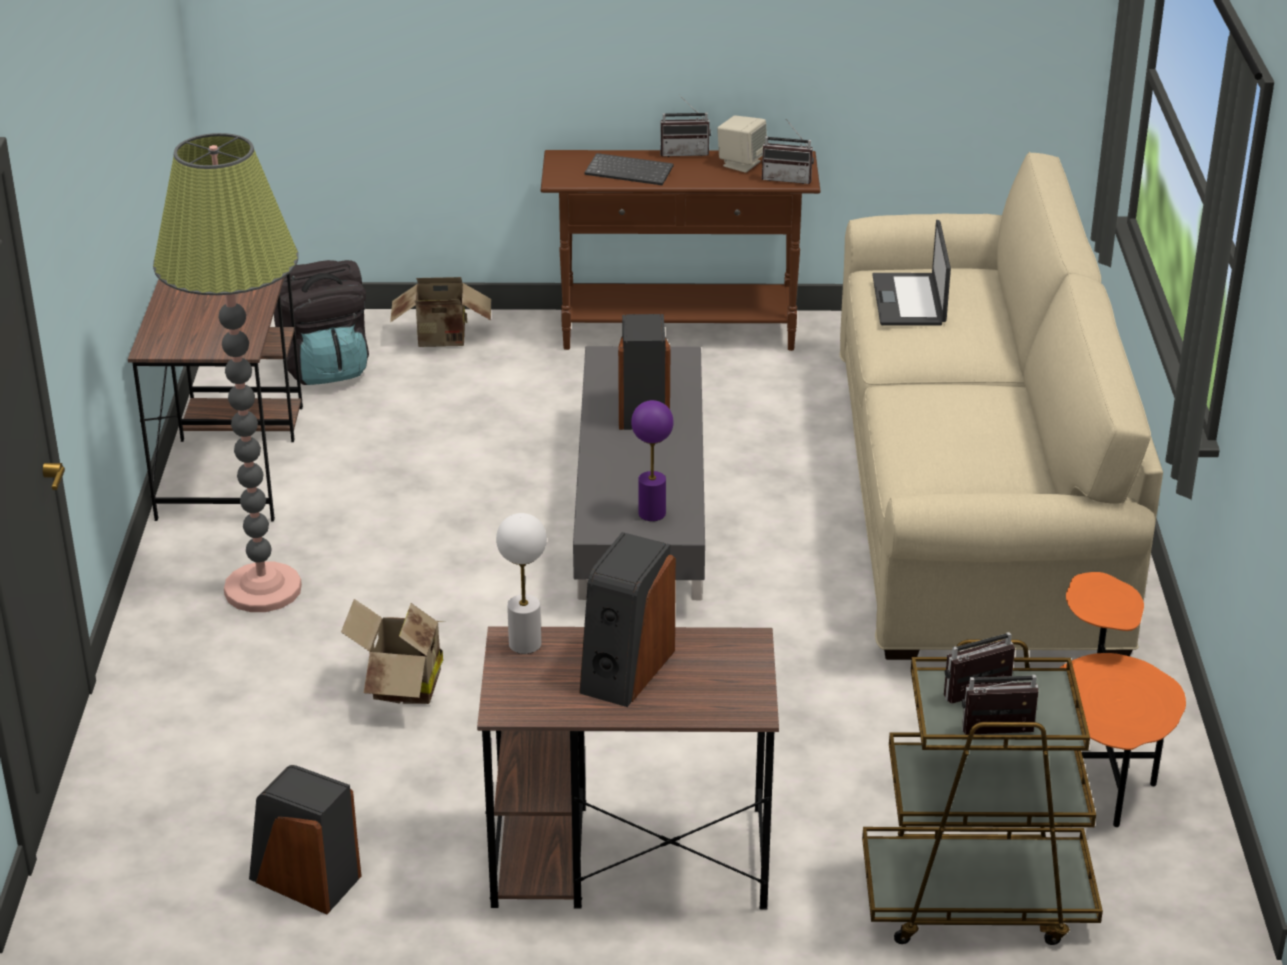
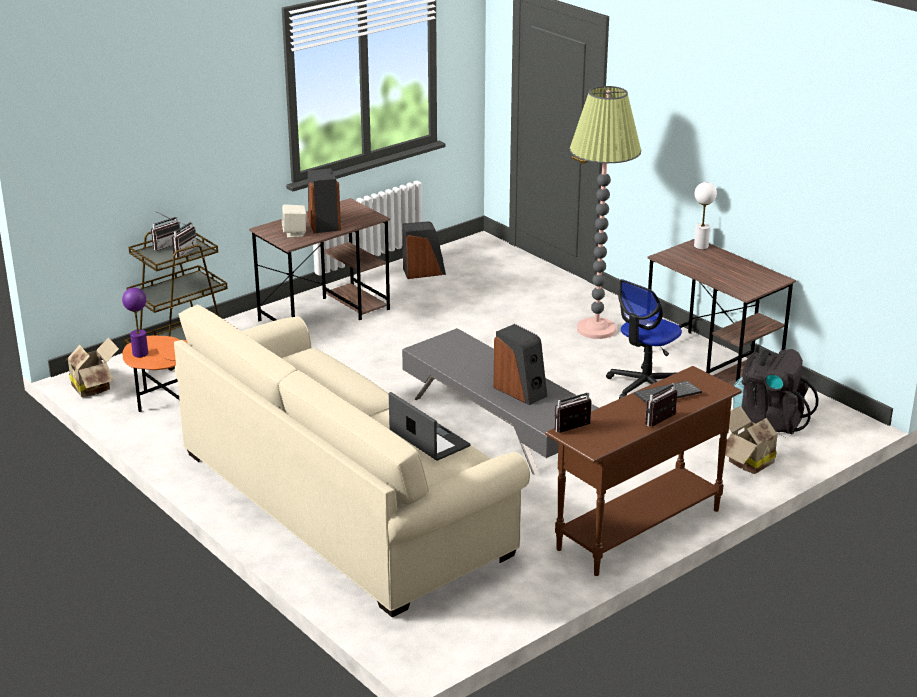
camera: 140 degrees right, 5 degrees down
cardboard box [341,599,445,704] -> cardboard box moved to [63,337,119,397]
white table lamp [496,513,547,654] -> white table lamp moved to [694,182,717,249]
purple table lamp [631,400,674,521] -> purple table lamp moved to [122,288,148,358]
beige speaker [717,115,767,173] -> beige speaker moved to [282,205,306,238]
none -> office chair [606,279,682,399]

